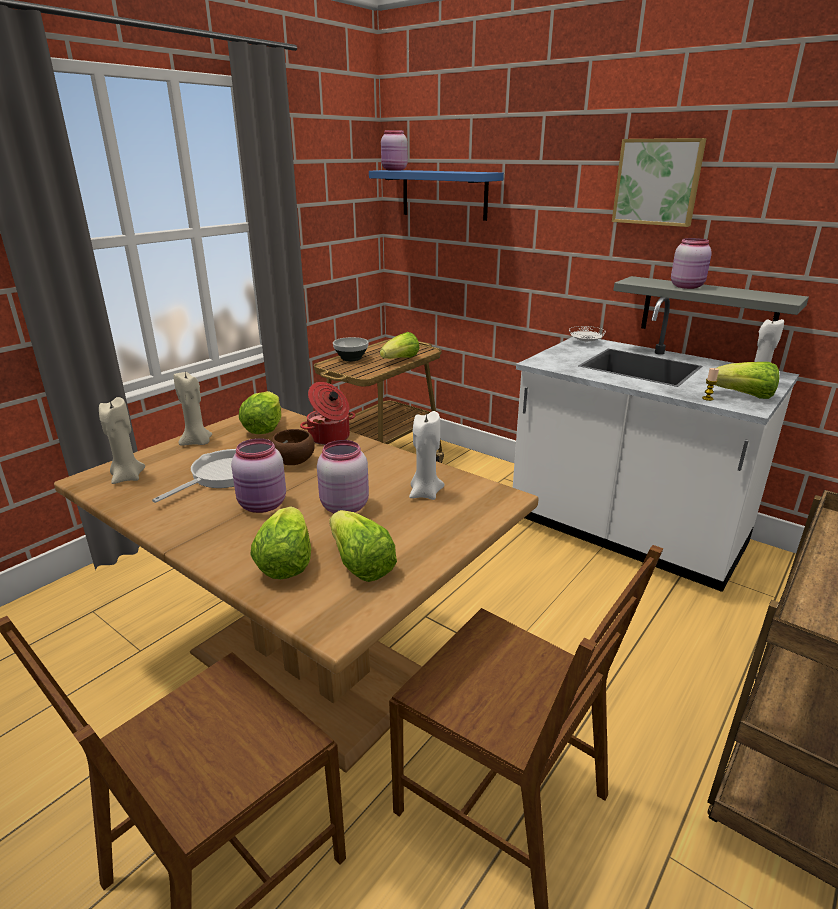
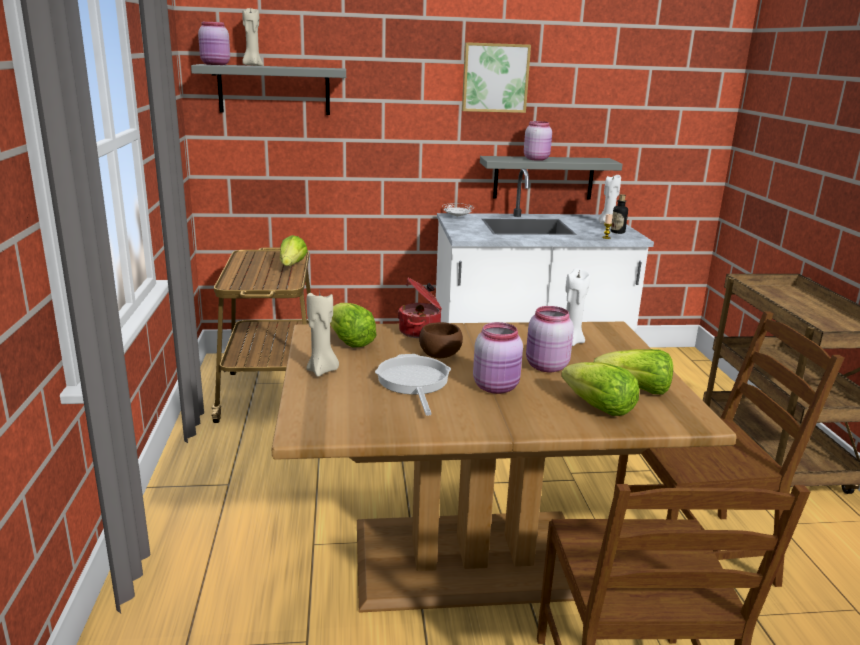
camera: 45 degrees left, 5 degrees down
beige candle [99,397,145,484] -> beige candle moved to [242,7,263,66]
bowl [333,337,369,361] -> none
blue shelf [369,170,504,221] -> grey shelf [191,64,346,115]
lettuce [716,362,780,399] -> bottle [611,194,628,234]

